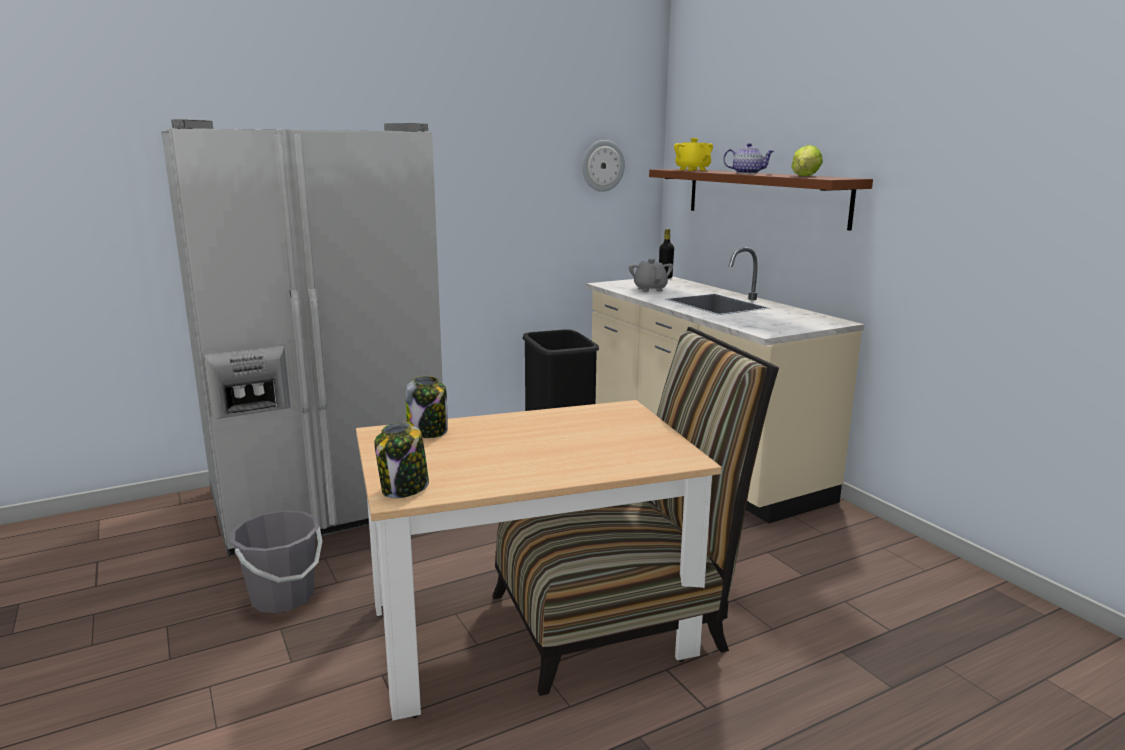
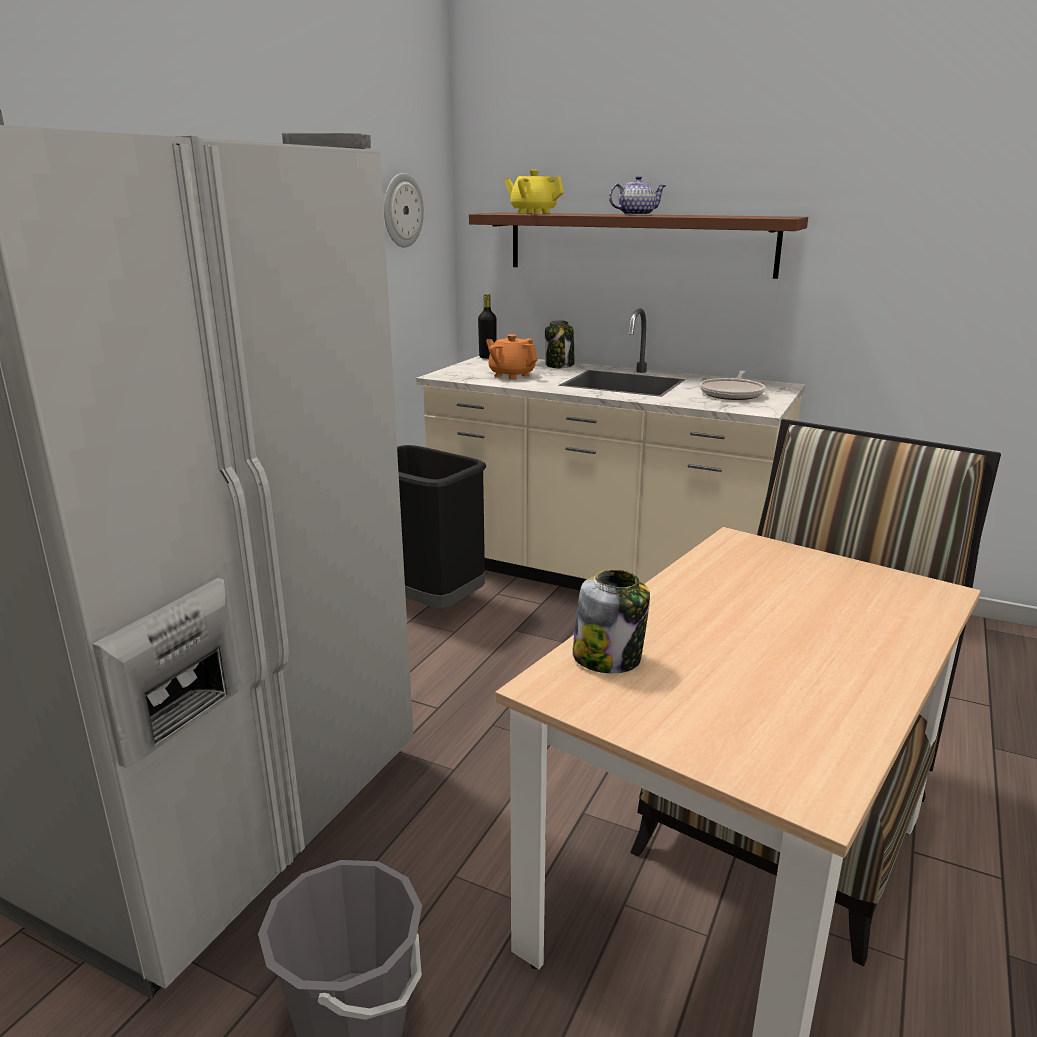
camera: 35 degrees left, 5 degrees up
jar [375,422,429,498] -> jar moved to [545,320,574,368]
grey teapot [629,259,673,292] -> orange teapot [486,334,538,379]
lettuce [791,145,823,176] -> none
none -> frying pan [700,370,765,400]

